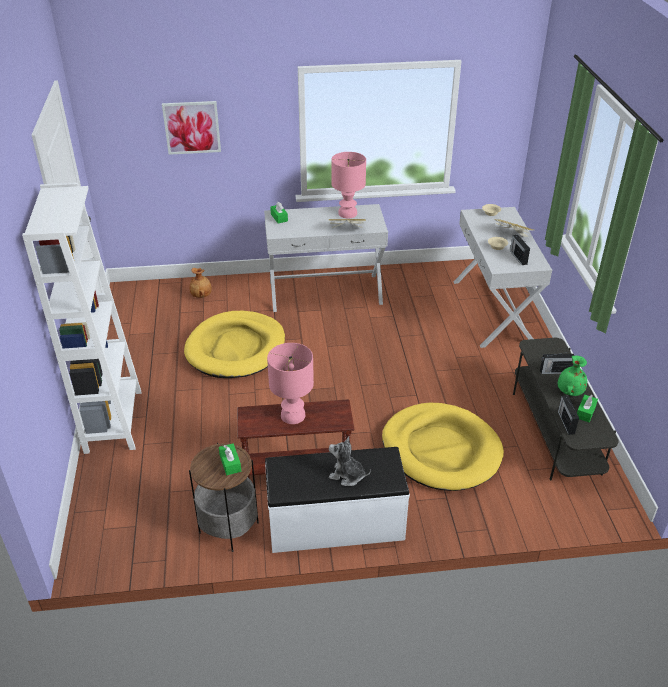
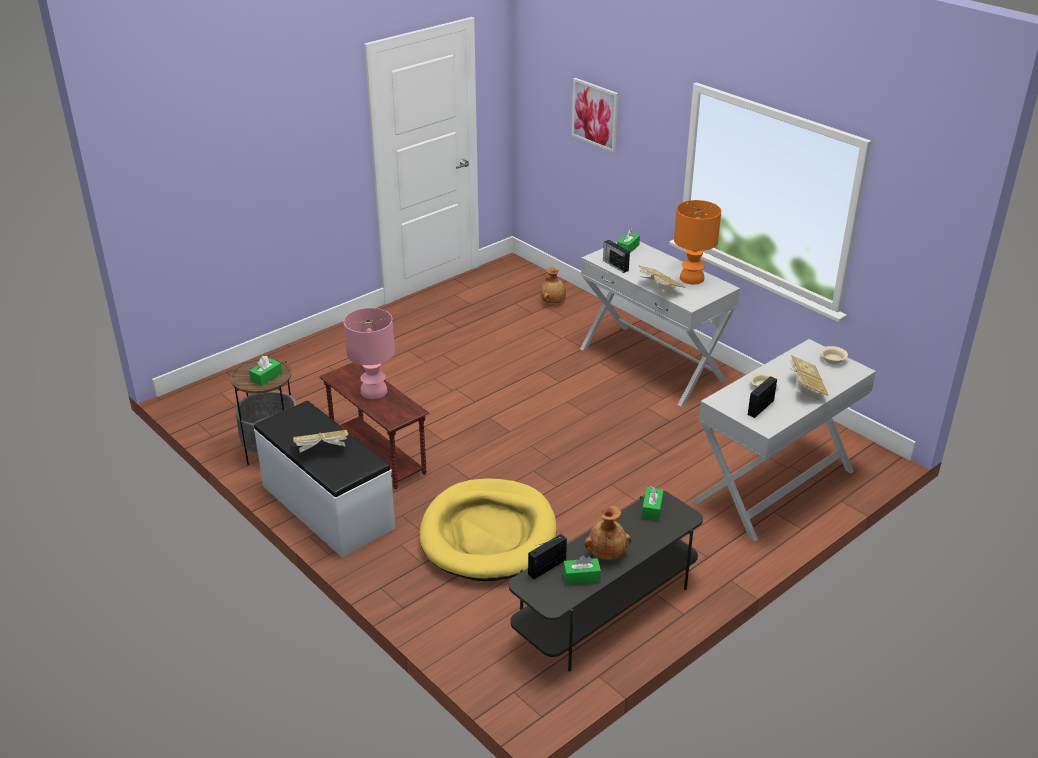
camera: 55 degrees right, 5 degrees down
white bookcase [22,182,141,454] -> none
yellow dog bed [184,311,285,378] -> none
plush toy [329,436,371,486] -> book [293,430,349,452]
pink table lamp [331,152,366,218] -> orange table lamp [674,200,721,284]
radio [540,351,574,374] -> radio moved to [603,240,630,273]
green vase [558,355,587,396] -> brown vase [584,505,631,560]
none -> green tissue box [642,486,664,520]

